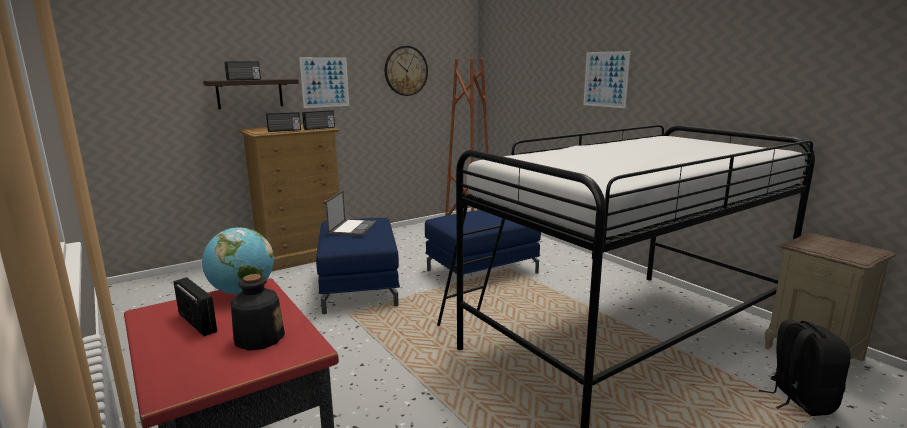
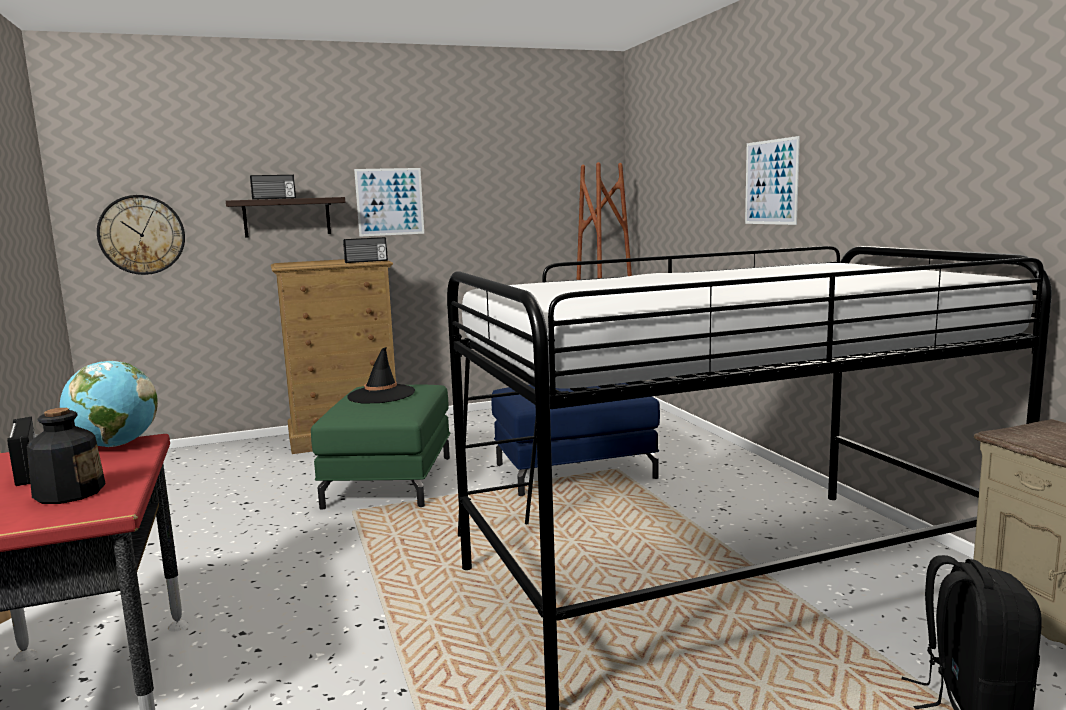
camera: 15 degrees right, 5 degrees down
radio [266,112,301,132] -> none
blue ottoman [316,218,400,314] -> green ottoman [311,384,451,510]
laptop [325,191,377,236] -> black hat [347,347,415,403]
wall clock [385,46,428,96] -> wall clock moved to [97,195,185,275]

